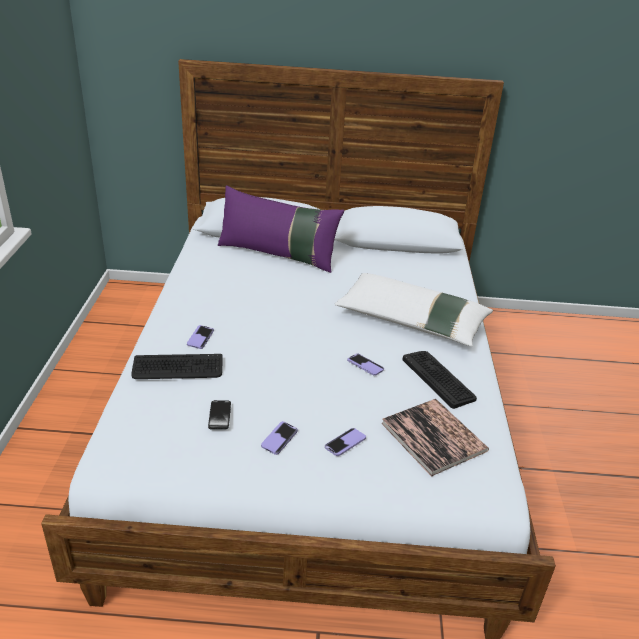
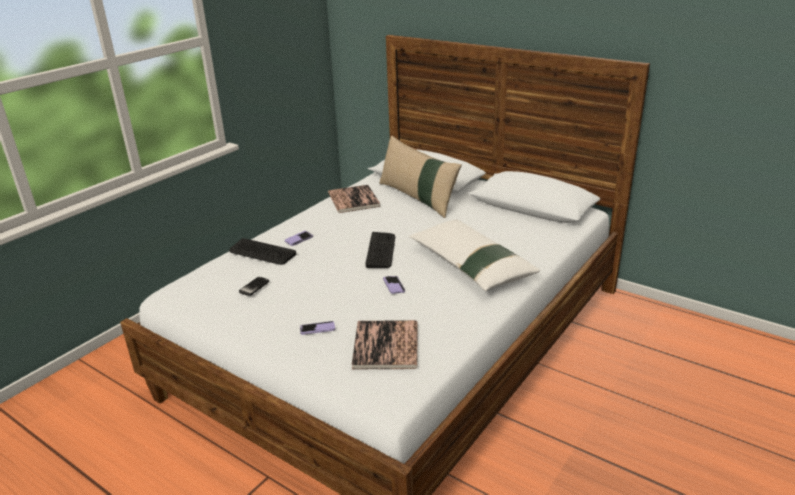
camera: 35 degrees right, 5 degrees down
purple pillow [218,185,344,273] -> beige pillow [380,136,462,218]
phone [261,421,298,455] -> none
keyboard [403,351,477,409] -> keyboard moved to [366,232,395,268]
none -> book [328,185,380,213]

